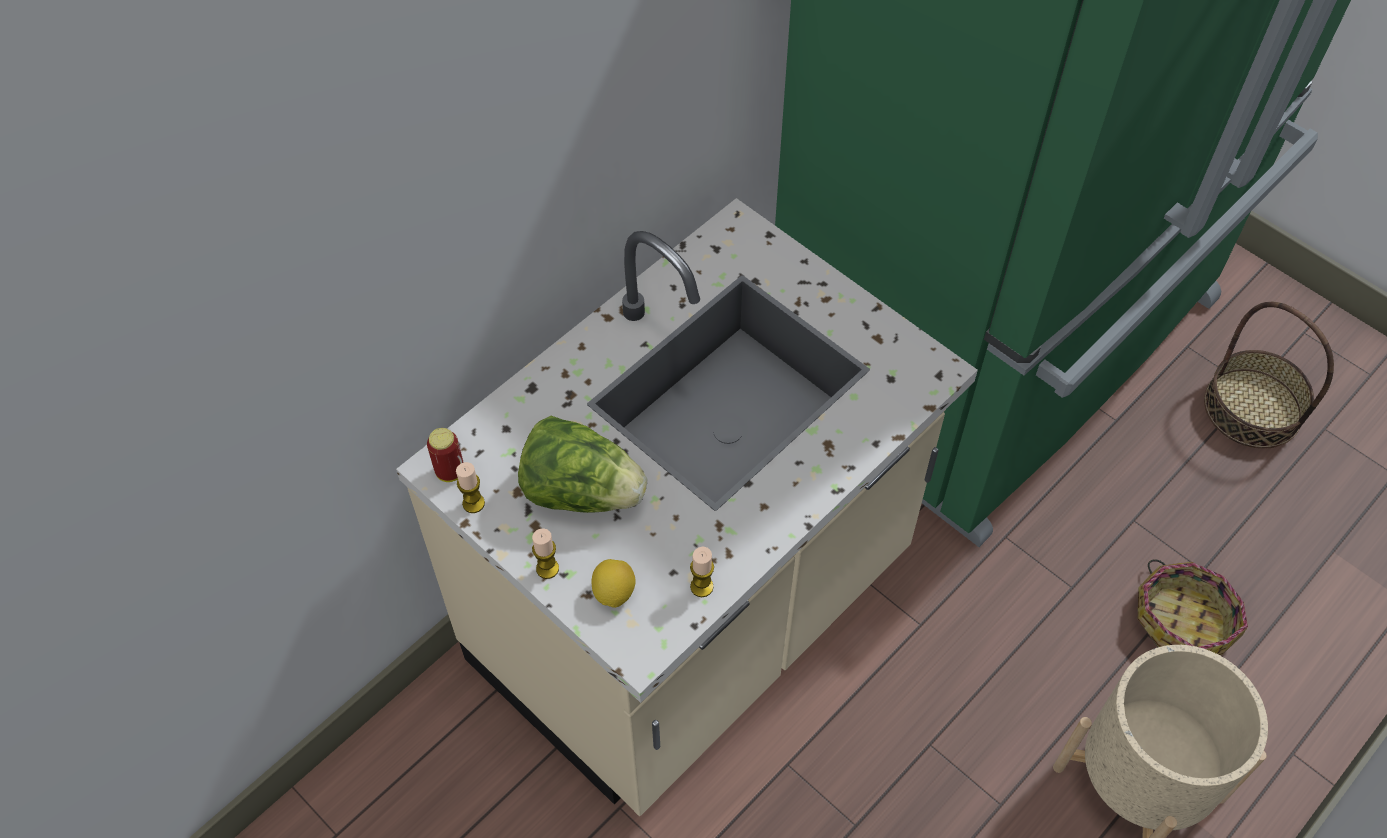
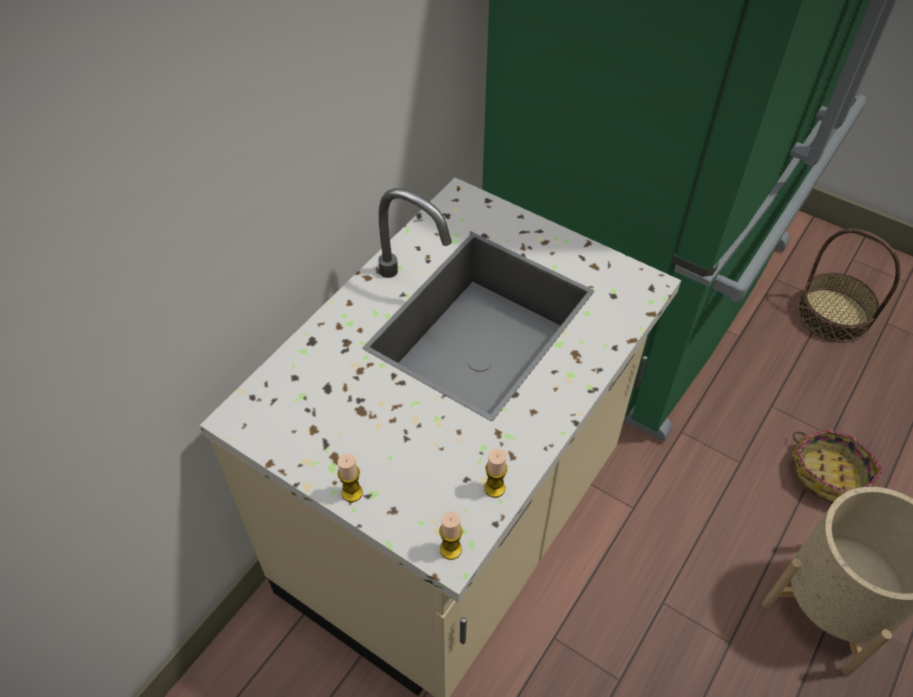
camera: 10 degrees left, 5 degrees down
can [427,428,464,482] -> none
candle [456,462,485,513] -> candle moved to [439,512,463,560]
lettuce [518,416,647,513] -> none
lemon [591,559,636,608] -> none

